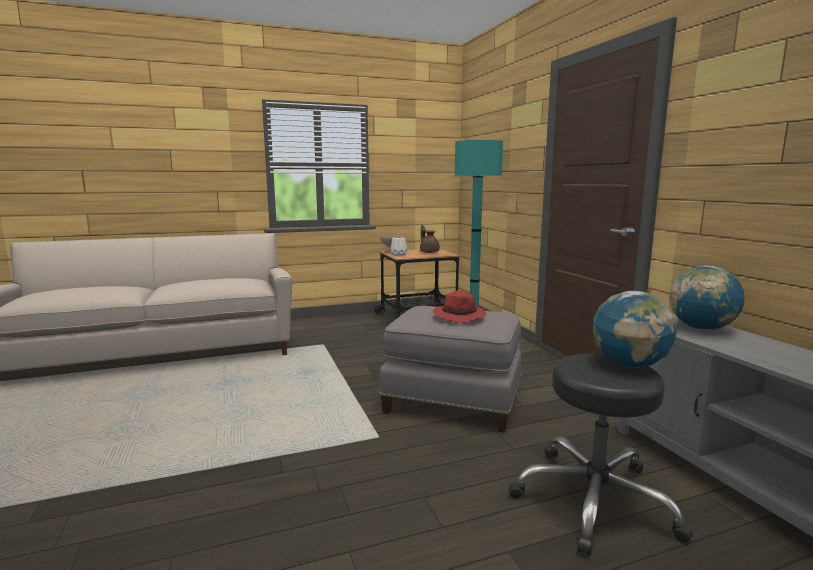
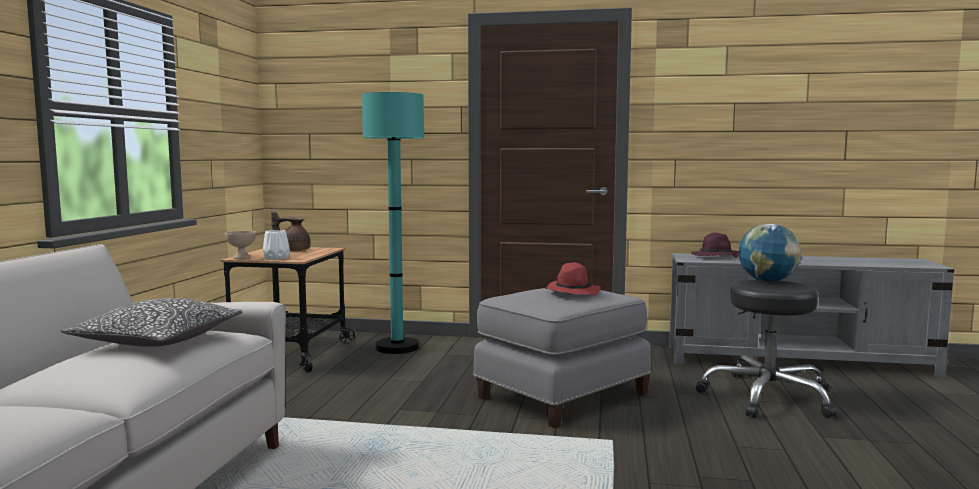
camera: 60 degrees left, 5 degrees down
globe [670,265,745,330] -> purple hat [691,232,739,258]
none -> pillow [60,298,243,347]

